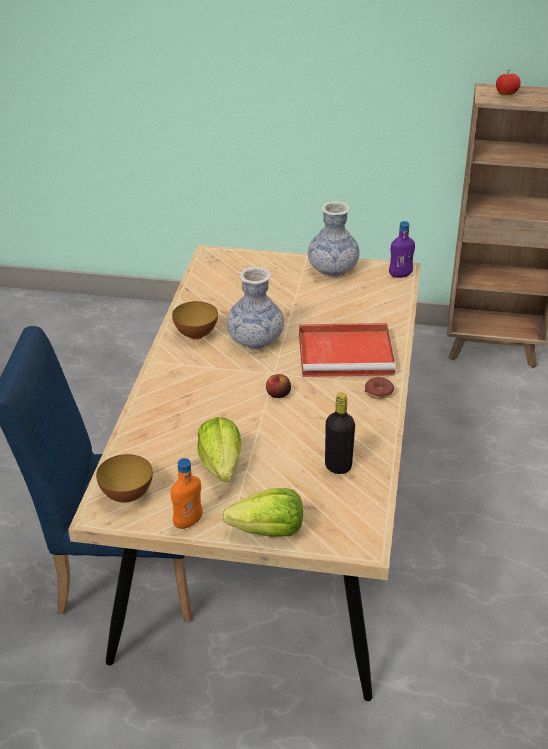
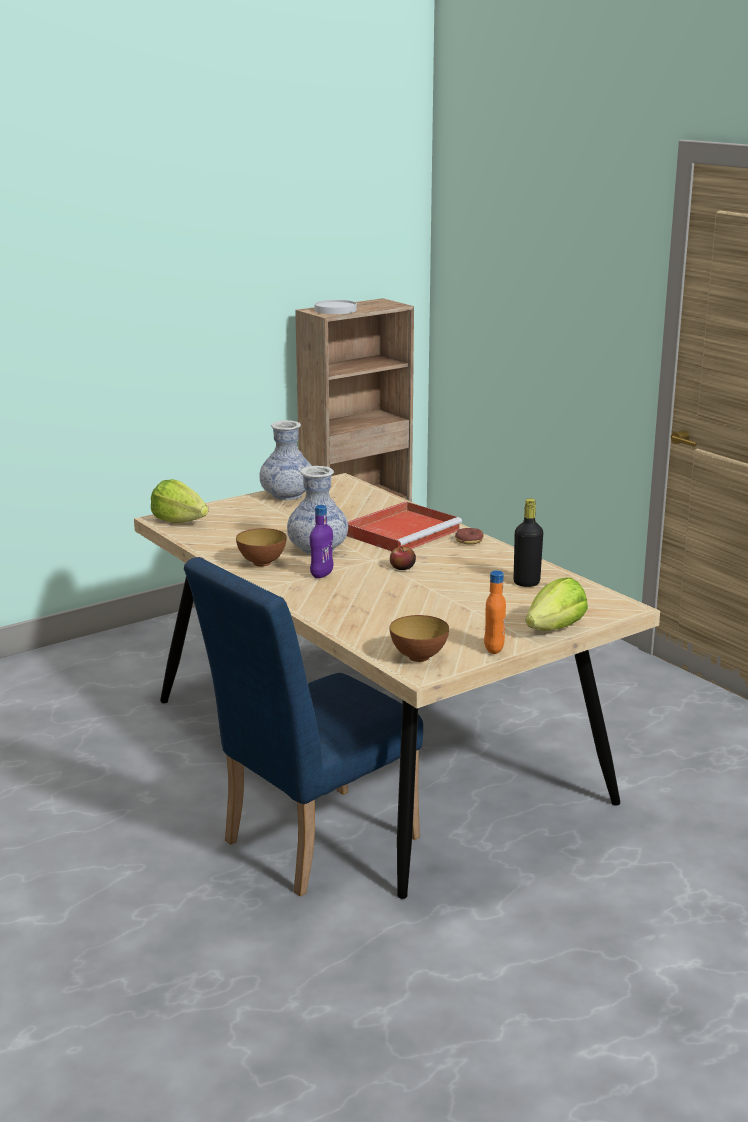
camera: 45 degrees left, 15 degrees down
lettuce [197,417,241,482] -> lettuce moved to [151,479,208,523]
purple bottle [389,221,415,278] -> purple bottle moved to [310,505,334,578]
apple [496,70,521,95] -> white plate [314,300,357,314]

